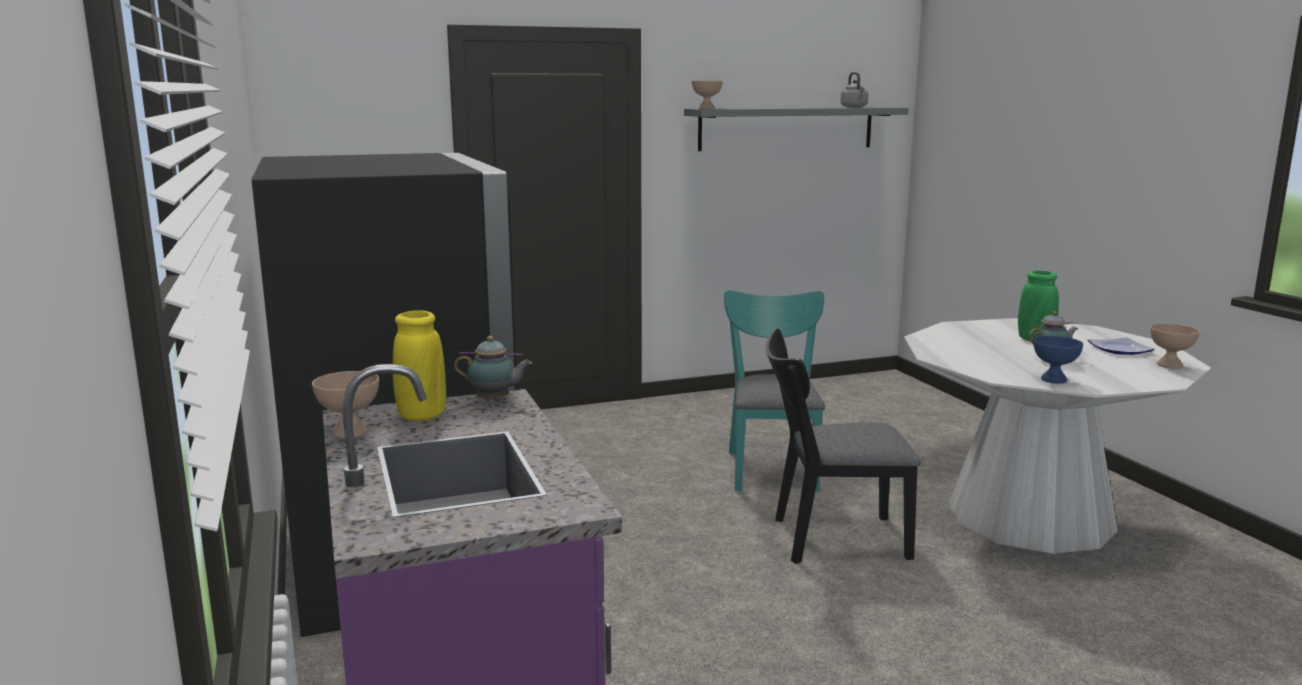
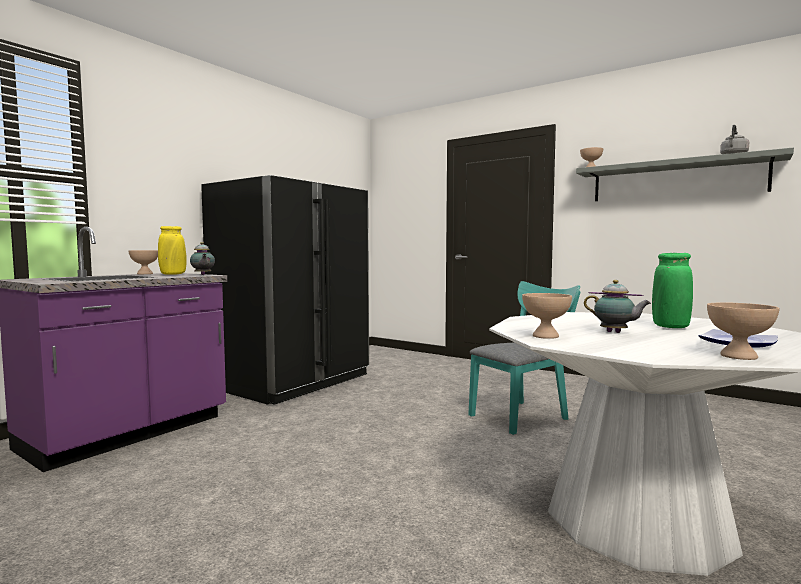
camera: 55 degrees right, 10 degrees down
black chair [766,329,921,564] -> none
blue bowl [1033,336,1083,383] -> beige bowl [522,293,572,339]

